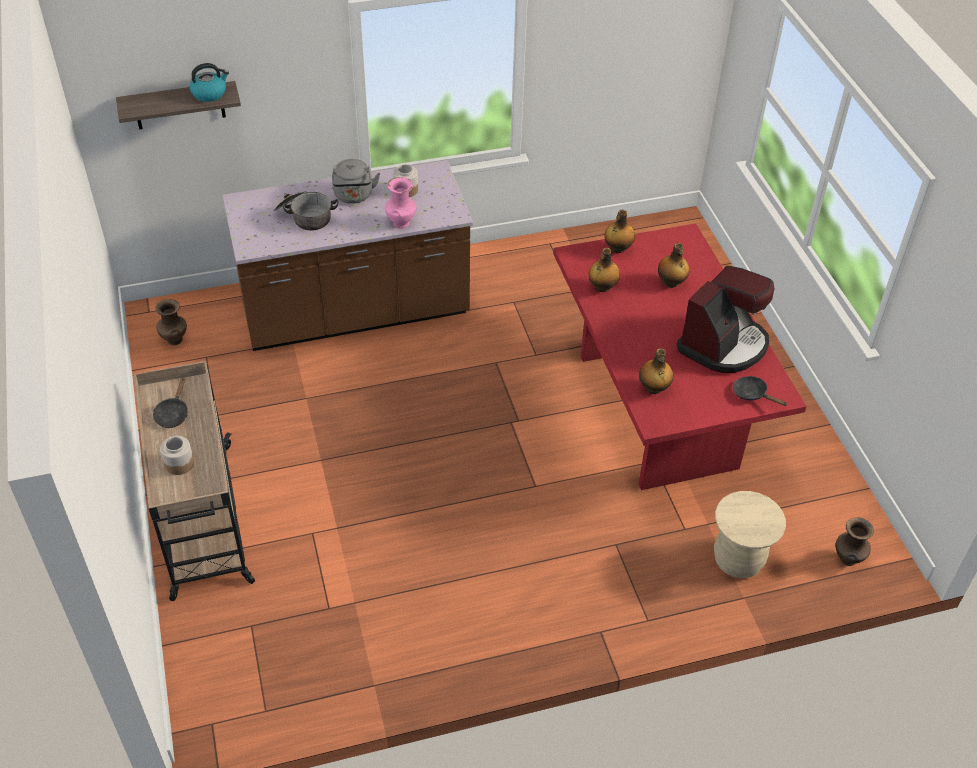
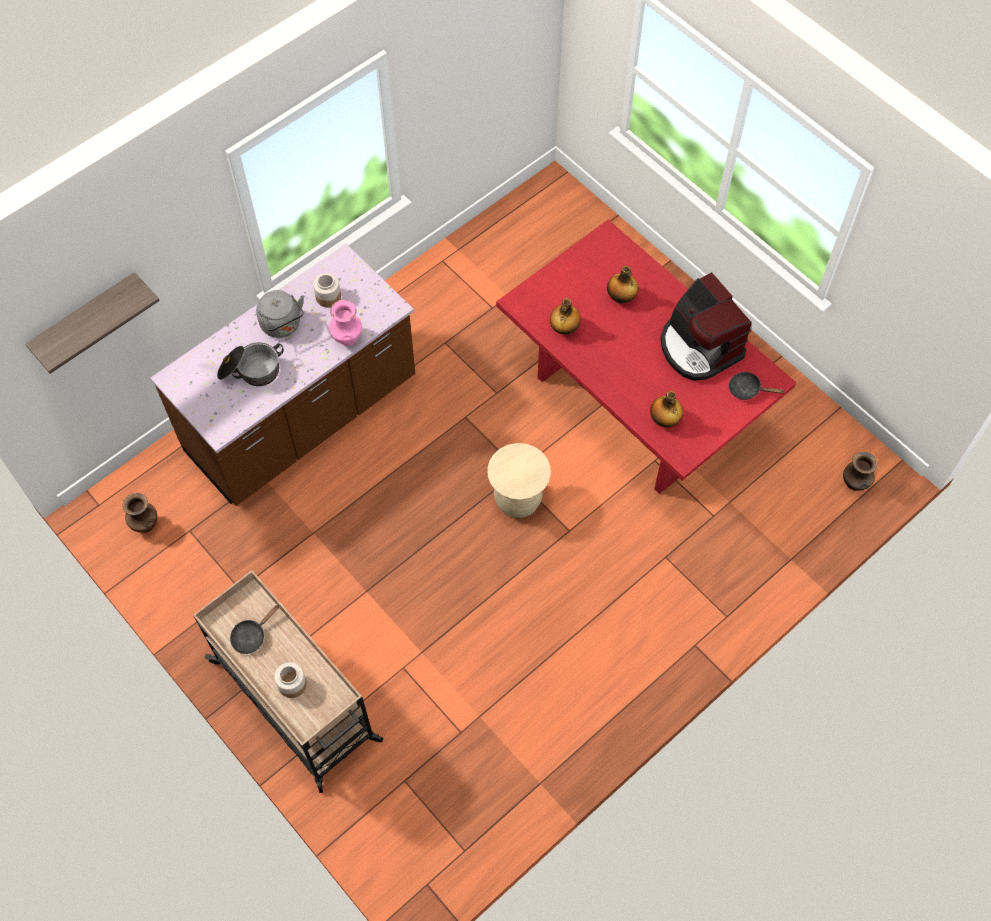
camera: 25 degrees left, 15 degrees up
black frying pan [153,377,188,428] -> black frying pan turned 60 degrees clockwise [230,605,279,654]
kettle [190,63,229,102] -> none
bottle [604,209,635,253] -> none
coffee machine [677,266,775,373] -> coffee machine turned 135 degrees clockwise [660,272,752,381]
beige stool [714,491,786,578] -> beige stool moved to [487,443,551,518]

